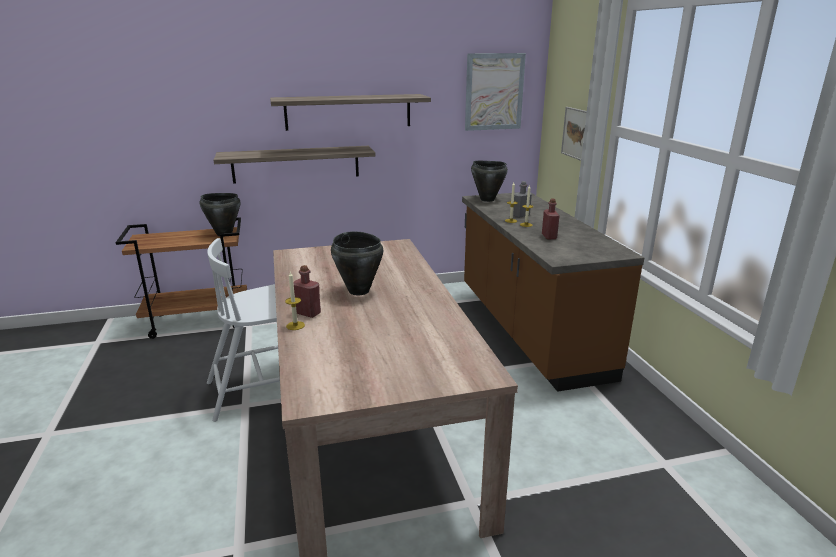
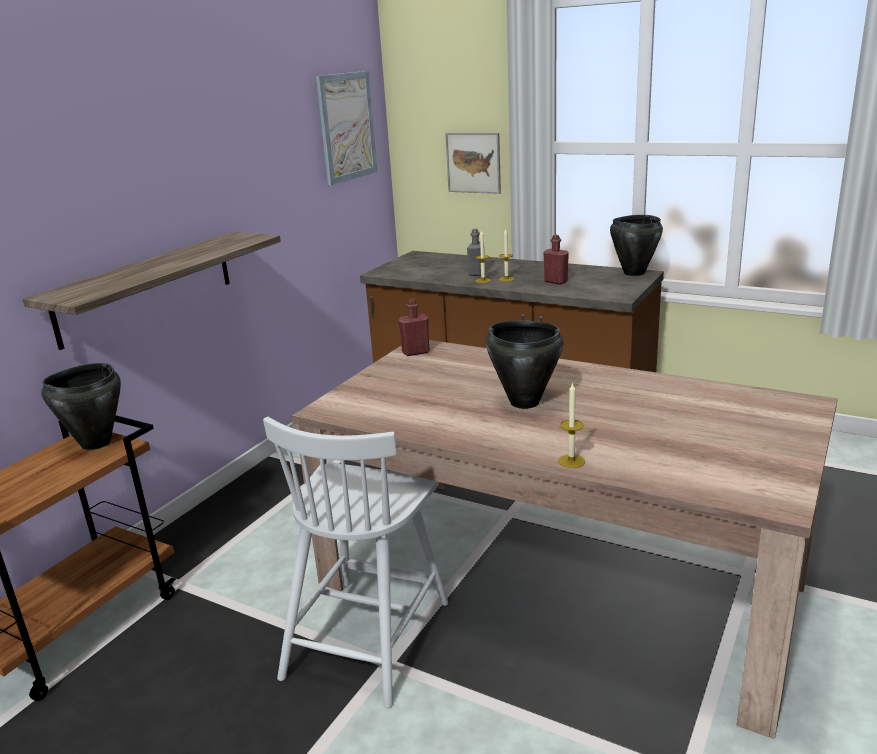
camera: 45 degrees left, 0 degrees up
shelf [270,94,431,131] -> none
red bottle [293,265,321,318] -> red bottle moved to [398,298,430,356]
black cooking pot [471,161,508,202] -> black cooking pot moved to [610,215,663,276]

